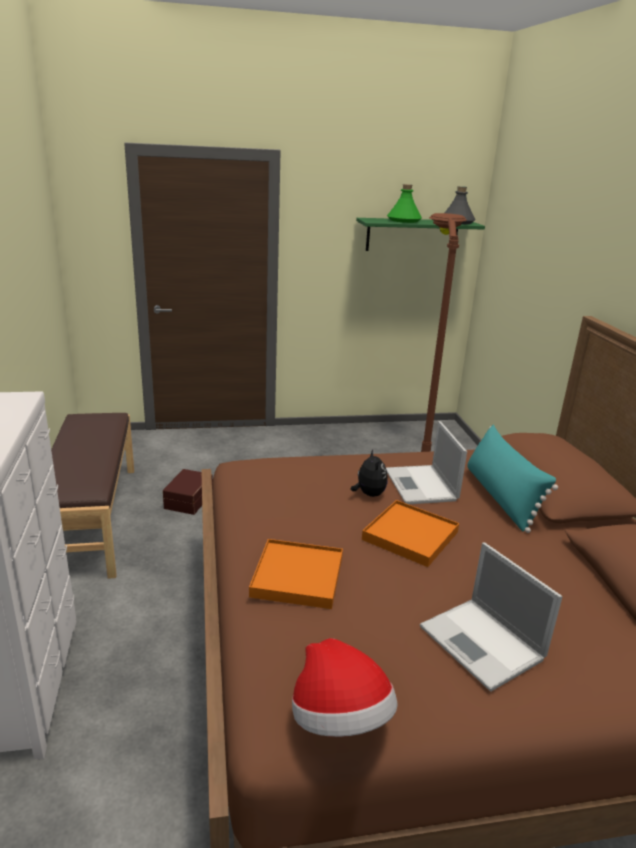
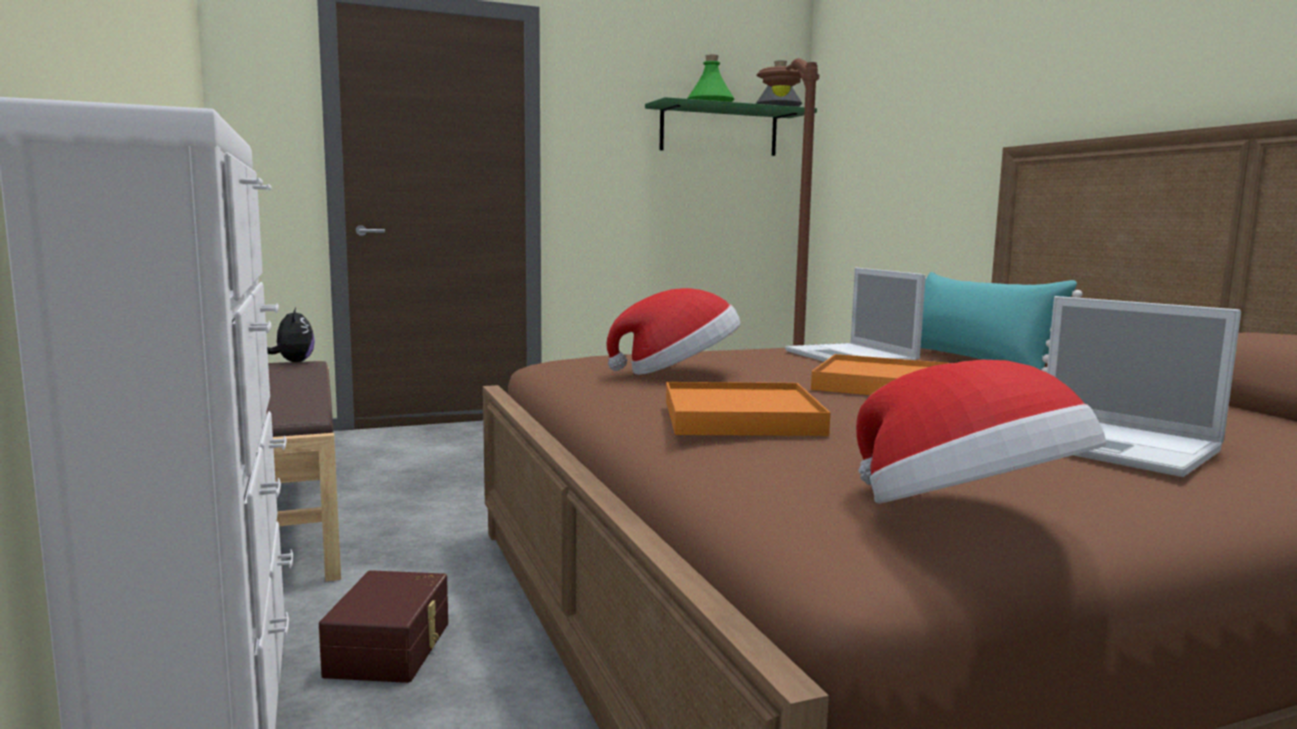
camera: 10 degrees left, 15 degrees down
brown storage box [163,469,213,515] -> brown storage box moved to [319,570,448,683]
plush toy [351,450,388,497] -> plush toy moved to [267,308,315,362]
none -> hat [606,288,741,375]

